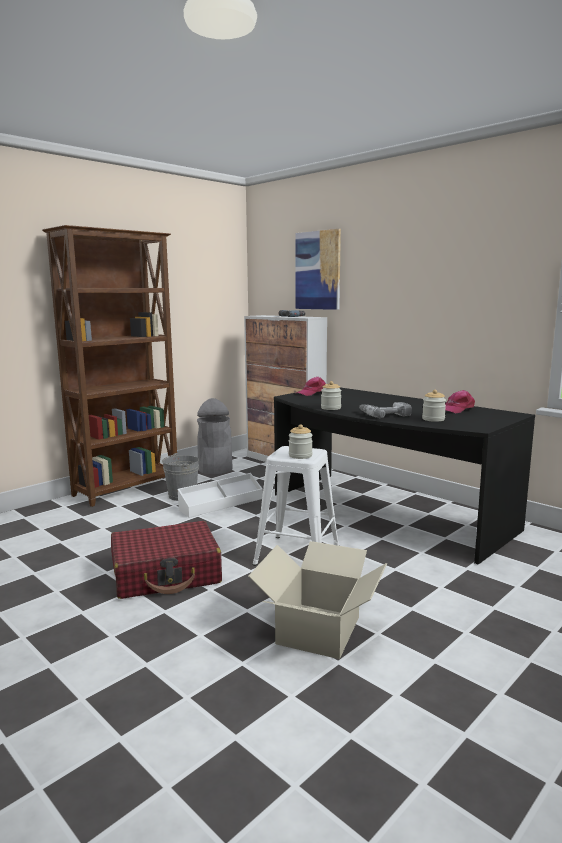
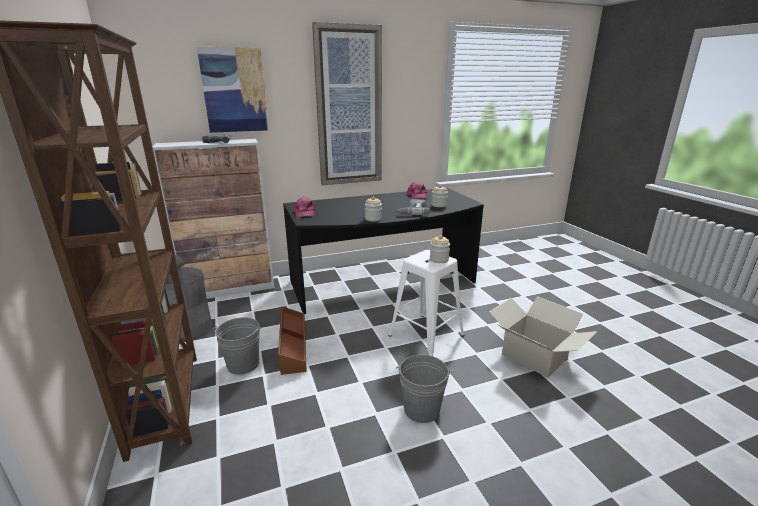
camera: 65 degrees left, 10 degrees up
red suitcase [111,521,222,599] -> grey bucket [396,355,453,423]
white storage box [177,473,263,518] -> brown storage box [278,306,307,375]
none -> picture [312,22,382,185]

